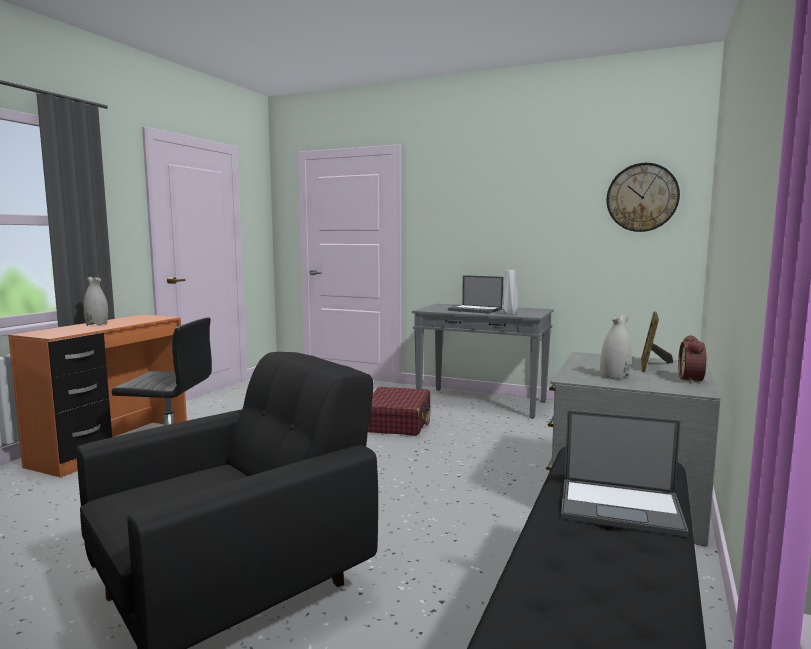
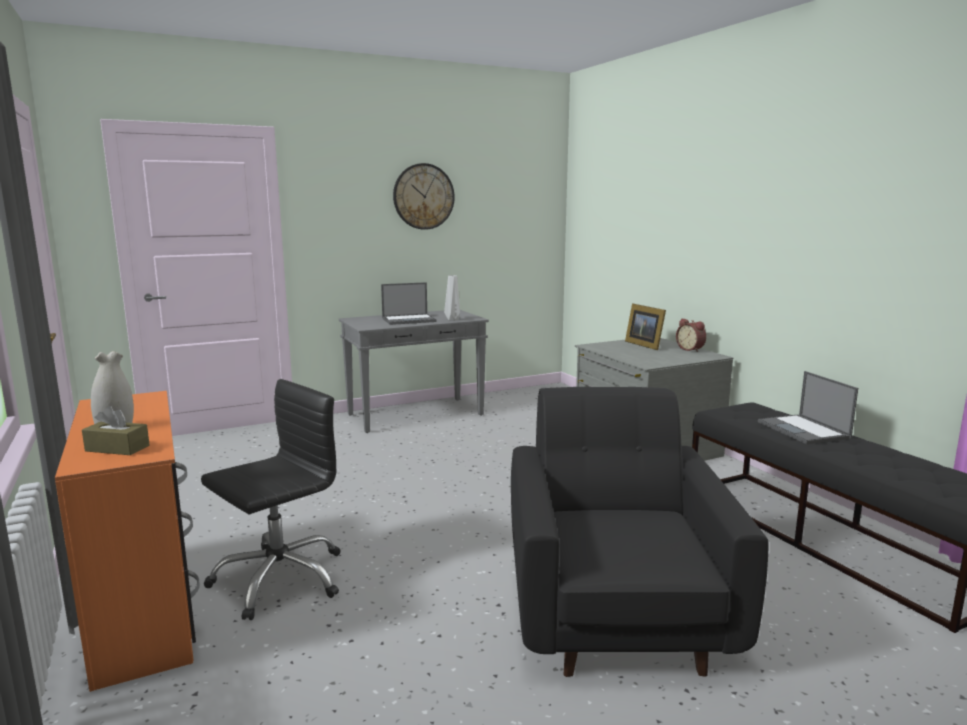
camera: 50 degrees left, 5 degrees up
red suitcase [368,387,431,436] -> none
laptop [561,410,689,537] -> laptop turned 105 degrees clockwise [758,371,858,444]
white vase [600,315,631,379] -> none
wall clock [606,163,680,232] -> wall clock moved to [393,163,455,230]
none -> brown tissue box [82,406,150,455]

